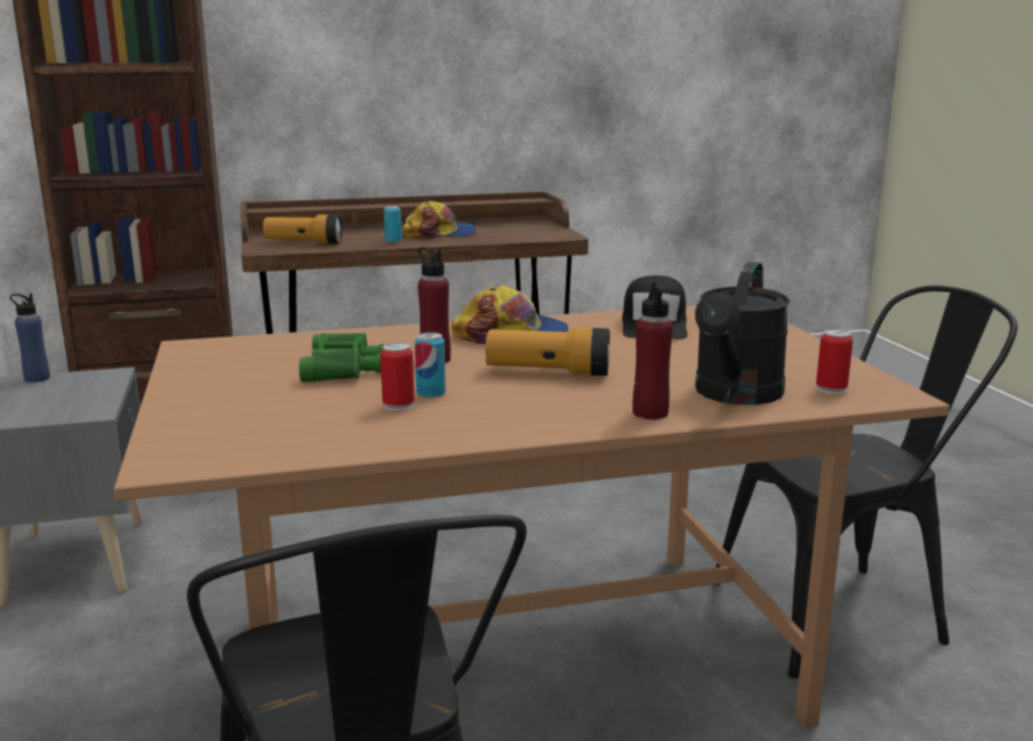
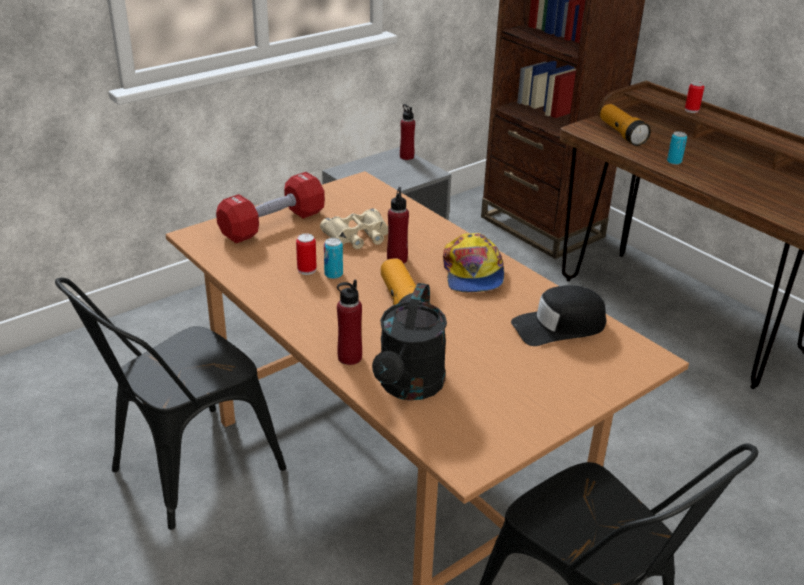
camera: 65 degrees right, 15 degrees up
blue bottle [10,293,50,382] -> red bottle [400,104,415,160]
green binoculars [299,333,384,382] -> beige binoculars [320,208,388,249]
cap [402,201,476,239] -> none
black watering can [695,262,790,405] -> black watering can turned 75 degrees counterclockwise [372,283,447,400]
can [816,329,853,394] -> can moved to [685,81,704,113]
none -> red dumbbell [216,172,325,243]

